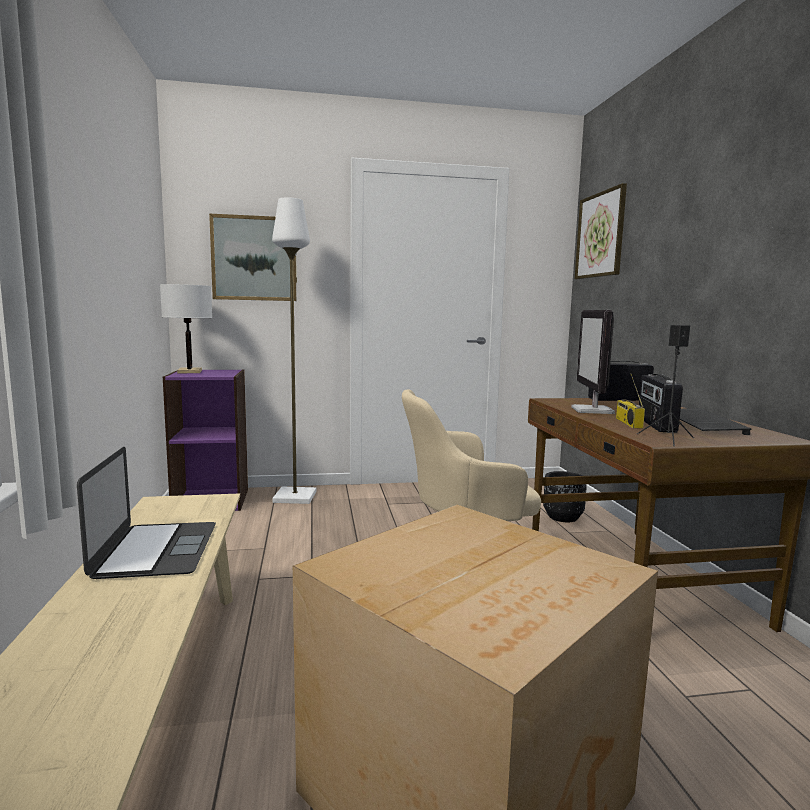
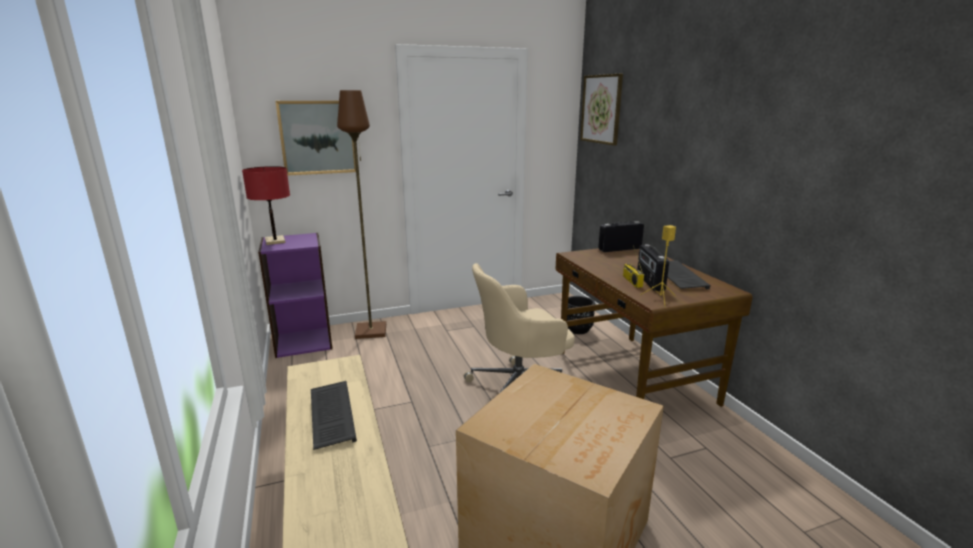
camera: 10 degrees left, 10 degrees up
laptop [77,447,216,579] -> keyboard [311,381,357,450]
white table lamp [160,284,212,373] -> red table lamp [242,166,290,245]
white floor lamp [272,197,316,504] -> brown floor lamp [337,90,386,339]
monitor [571,310,615,414] -> none
black speaker [637,325,694,446] -> yellow speaker [640,225,676,308]

